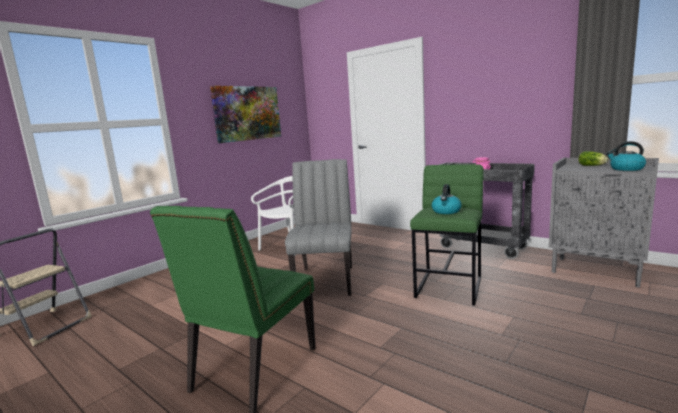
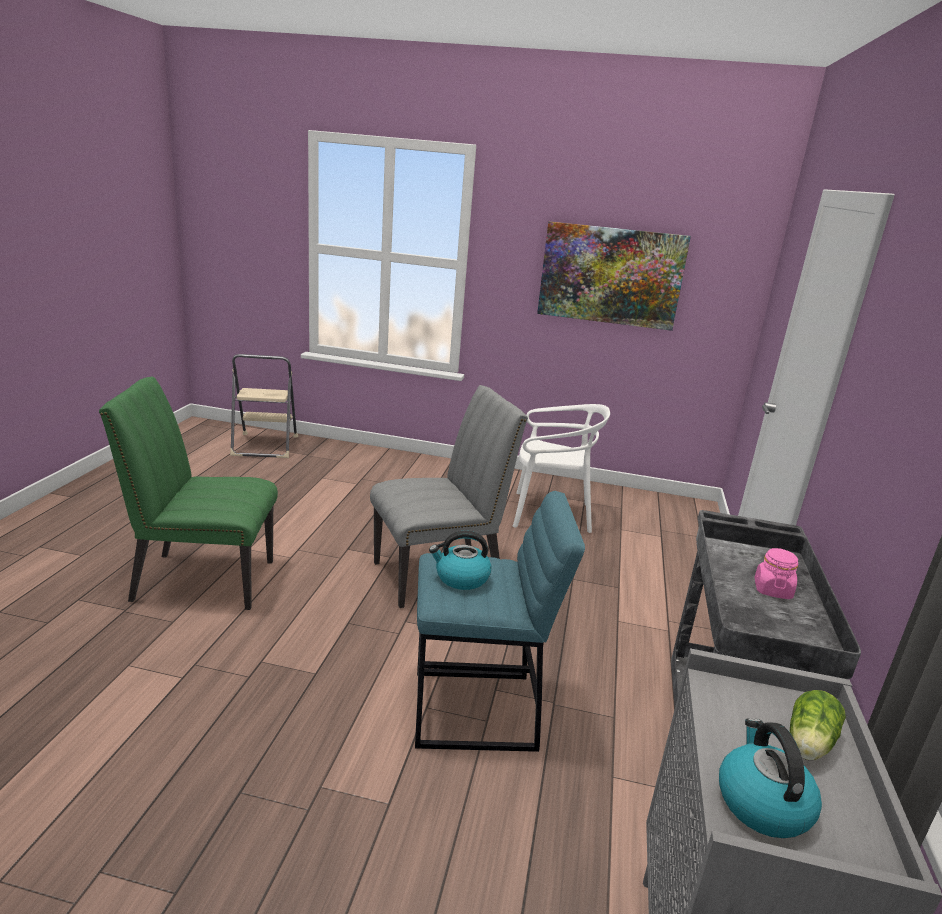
camera: 60 degrees right, 10 degrees up
green stool [410,164,484,306] -> blue stool [415,491,585,752]

